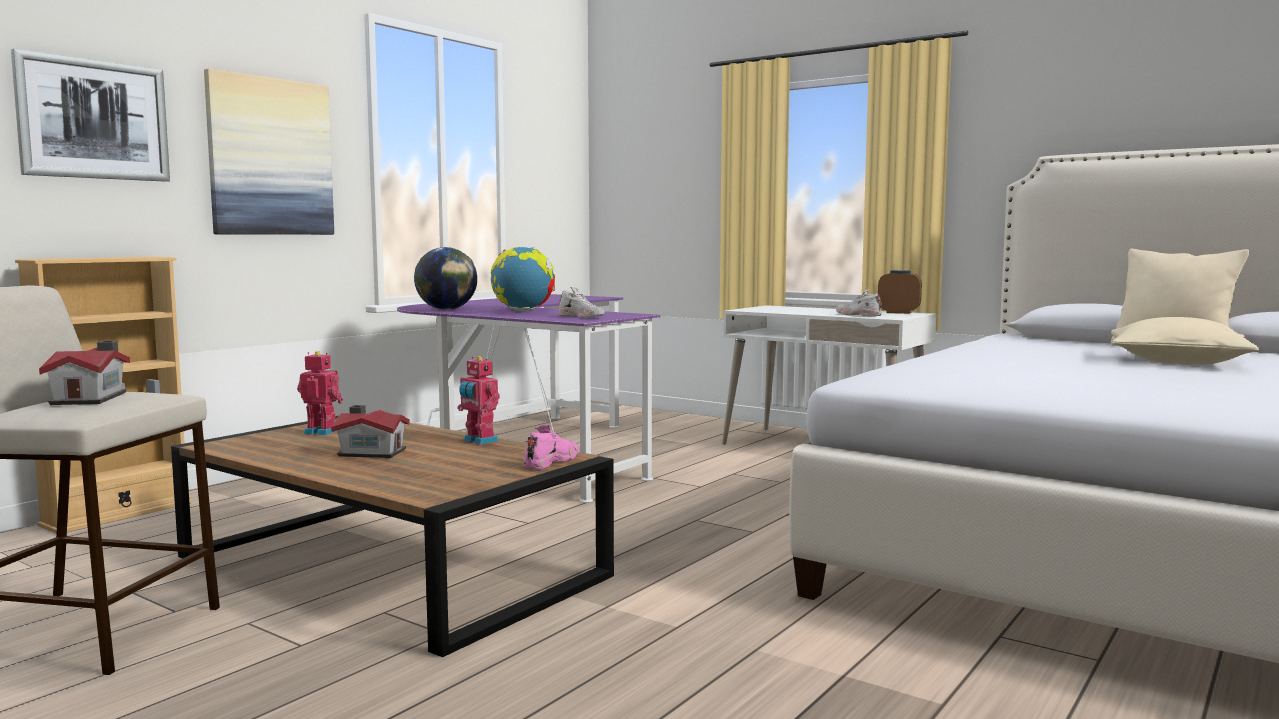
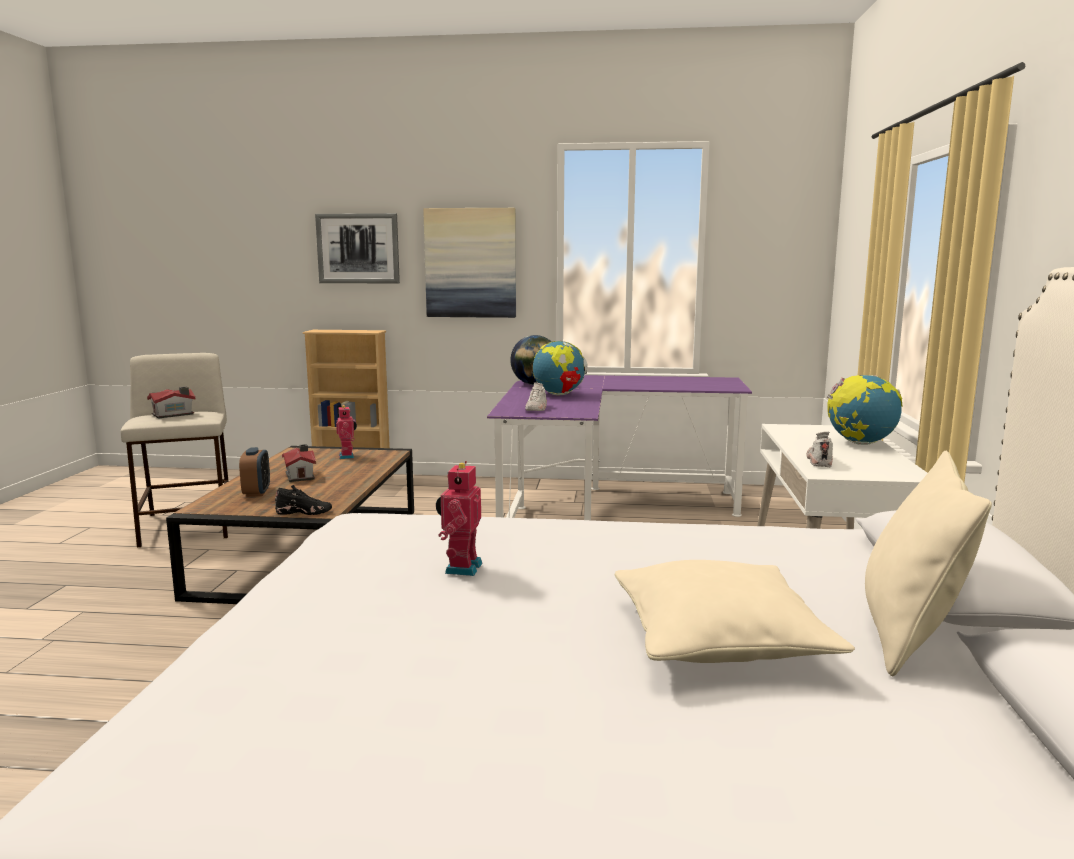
camera: 60 degrees right, 5 degrees up
toy robot [457,356,500,445] -> toy robot moved to [436,461,482,576]
pink shoe [523,425,579,470] -> black shoe [275,485,332,515]
alarm clock [878,270,922,314] -> alarm clock moved to [239,447,270,497]
none -> globe [827,375,903,445]

